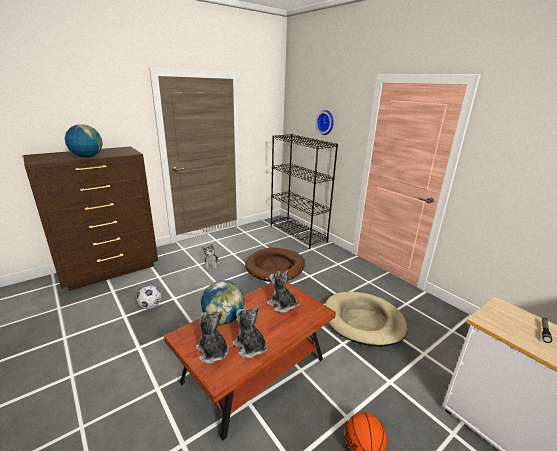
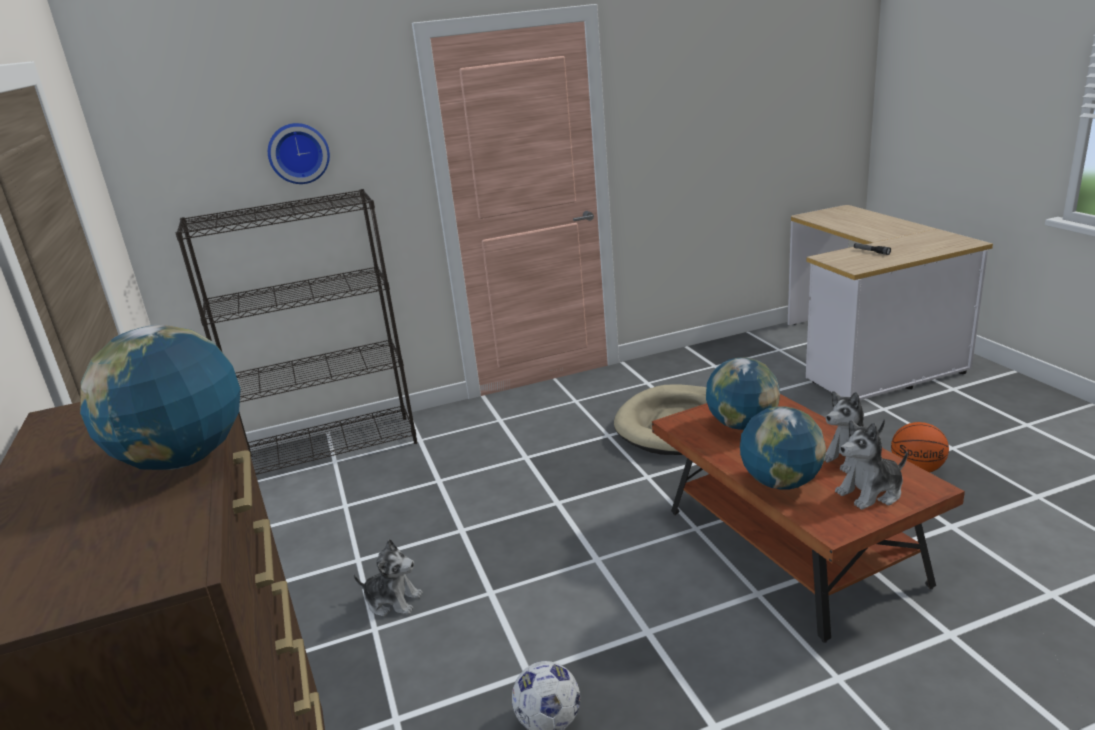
camera: 70 degrees left, 0 degrees up
brown dog bed [245,247,305,282] -> none
plush toy [266,270,300,313] -> globe [706,357,780,430]

